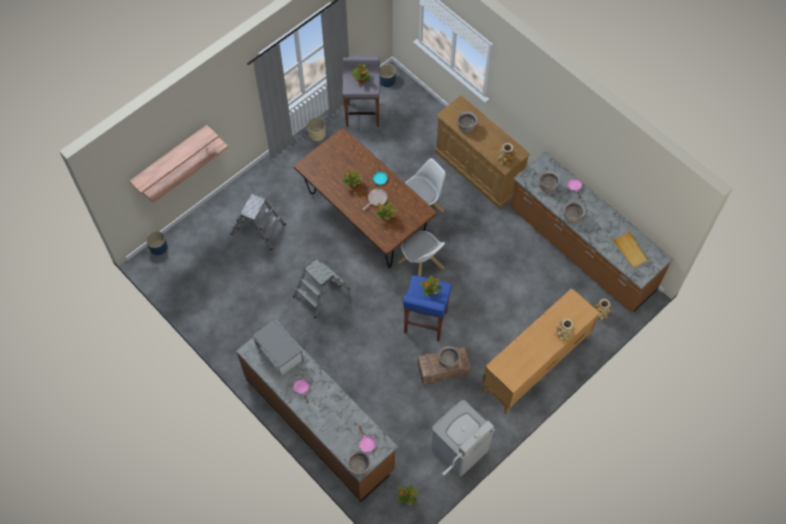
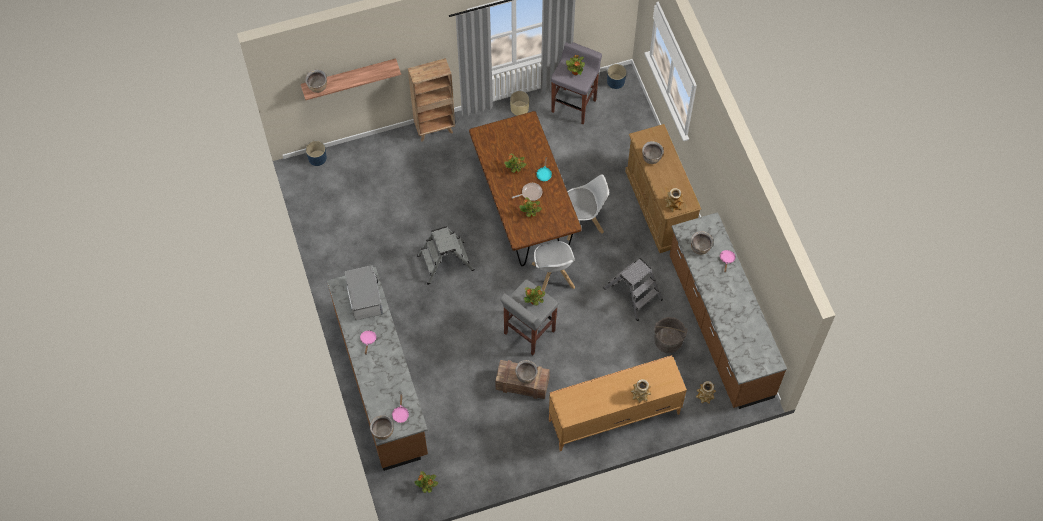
camera: 25 degrees right, 0 degrees up
shelf [144,137,228,203] -> none
grey step ladder [230,194,286,250] -> grey step ladder moved to [603,258,663,321]
blue stool [403,275,451,341] -> grey stool [500,280,558,355]
grey washing machine [431,400,495,477] -> none
brown cooking pot [564,201,585,223] -> brown cooking pot moved to [305,69,327,93]
beige tray [612,231,648,268] -> none
none -> brown bookcase [408,58,455,142]
none -> grey bucket [654,317,688,353]

